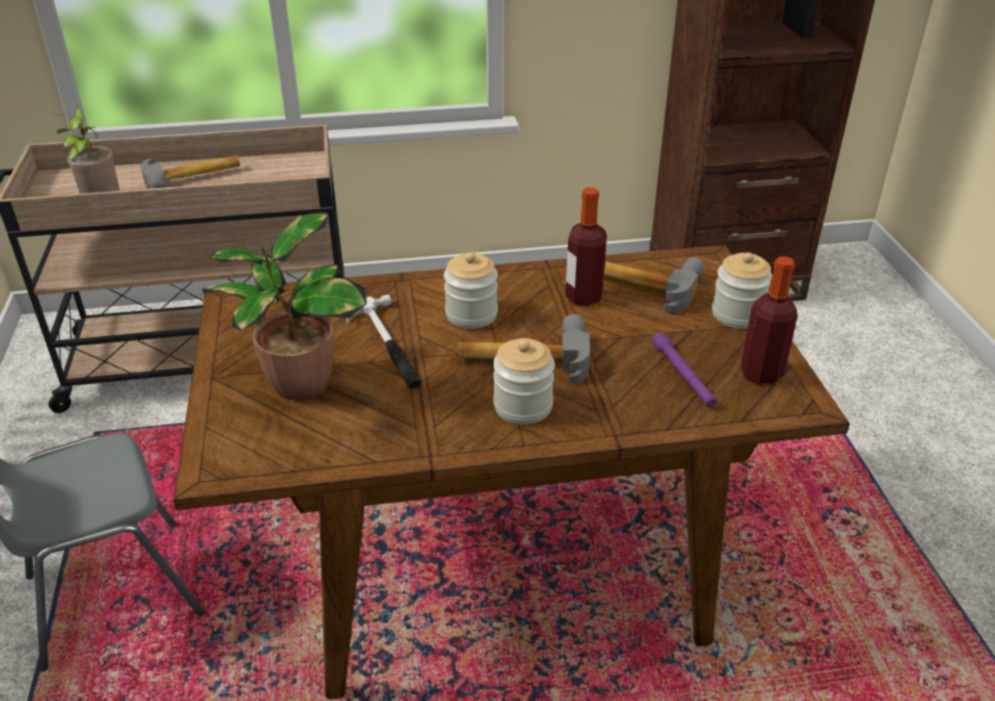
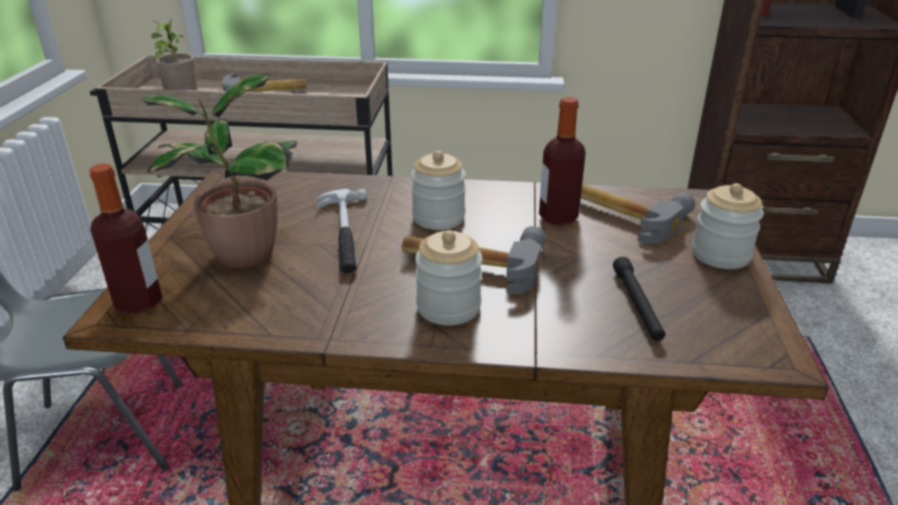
camera: 15 degrees right, 5 degrees down
purple flashlight [652,332,717,407] -> black flashlight [613,257,665,341]
bottle [740,256,798,384] -> bottle moved to [89,163,162,315]

